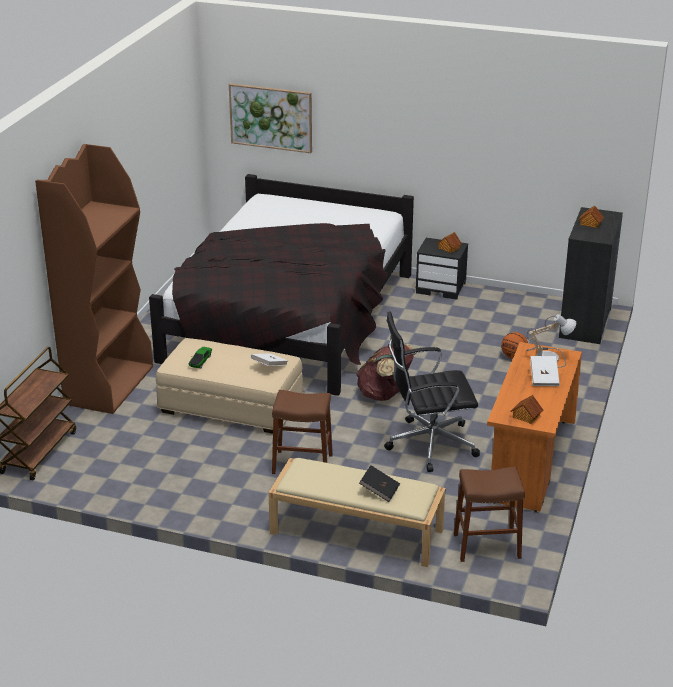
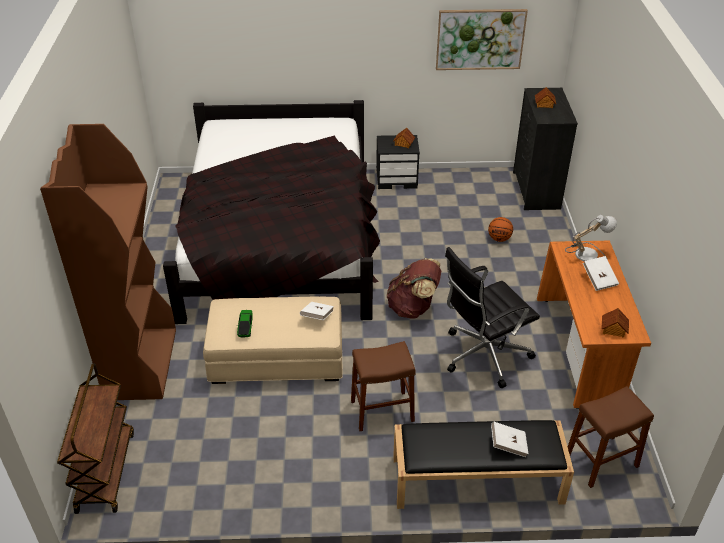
camera: 20 degrees left, 10 degrees up
picture [229,83,312,153] -> picture moved to [436,9,528,70]
beige bench [268,458,446,567] -> black bench [393,420,574,509]
black book [359,465,400,502] -> white book [491,422,529,457]

